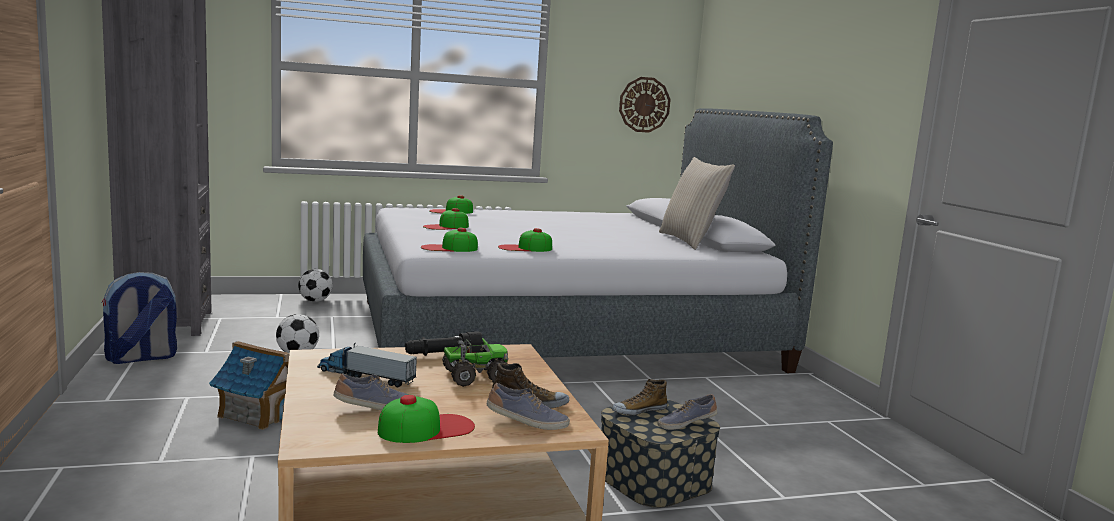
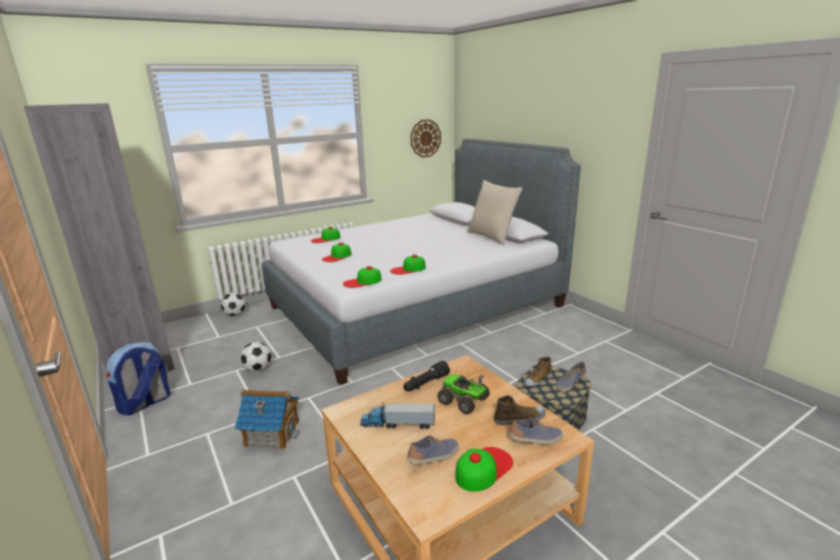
camera: 15 degrees left, 10 degrees up
toy truck [442,338,508,387] -> toy truck turned 105 degrees counterclockwise [437,374,490,414]

